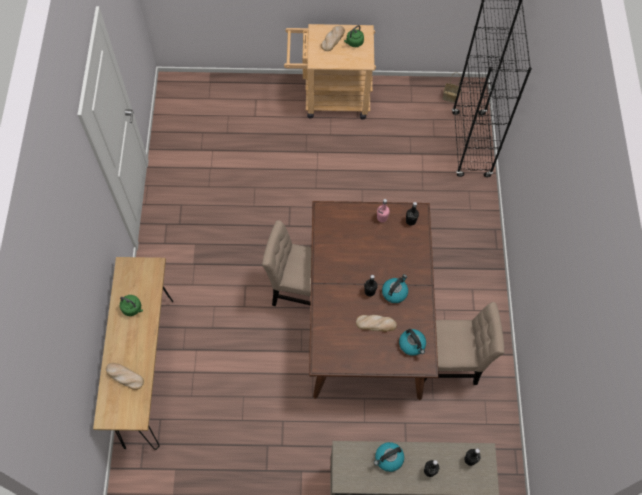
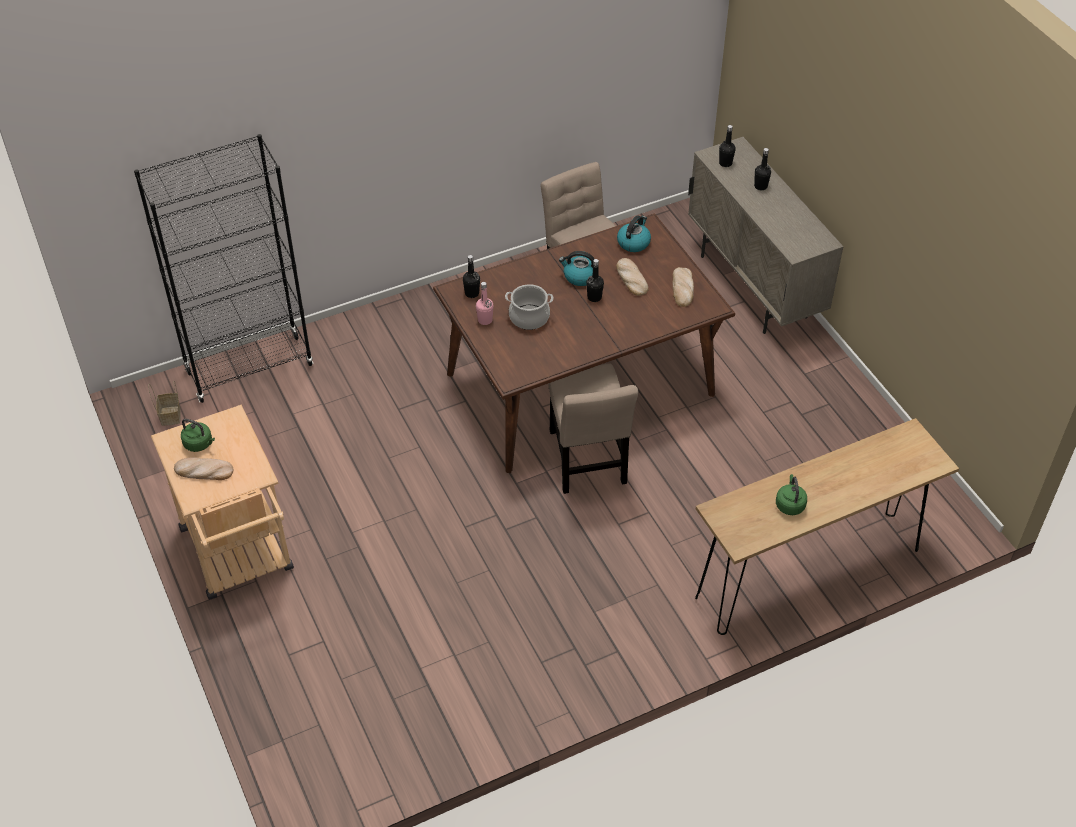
camera: 115 degrees left, 15 degrees down
bread [106,363,144,390] -> bread moved to [673,267,694,307]
kettle [374,442,404,472] -> none
none -> cooking pot [505,284,554,330]

